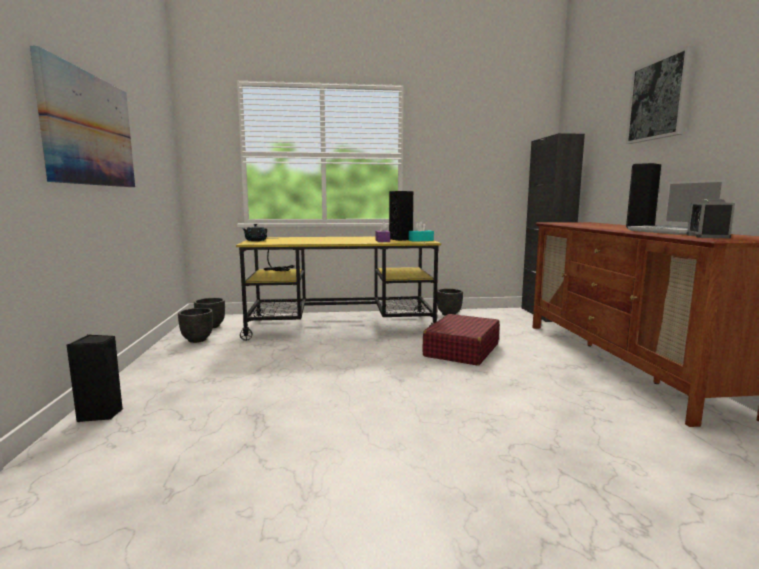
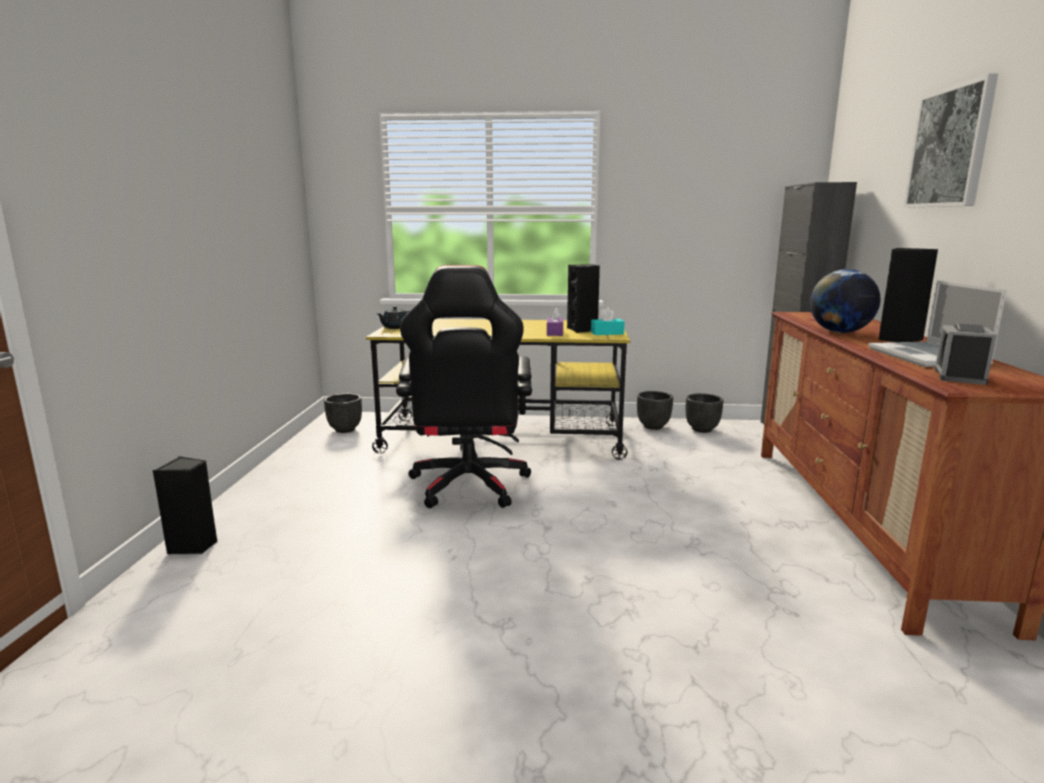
camera: 10 degrees right, 5 degrees up
picture [30,46,135,187] -> none
black planter [178,308,213,343] -> black planter moved to [686,393,723,433]
red suitcase [422,314,500,366] -> none
none -> black office chair [396,265,532,508]
none -> globe [810,269,881,333]

